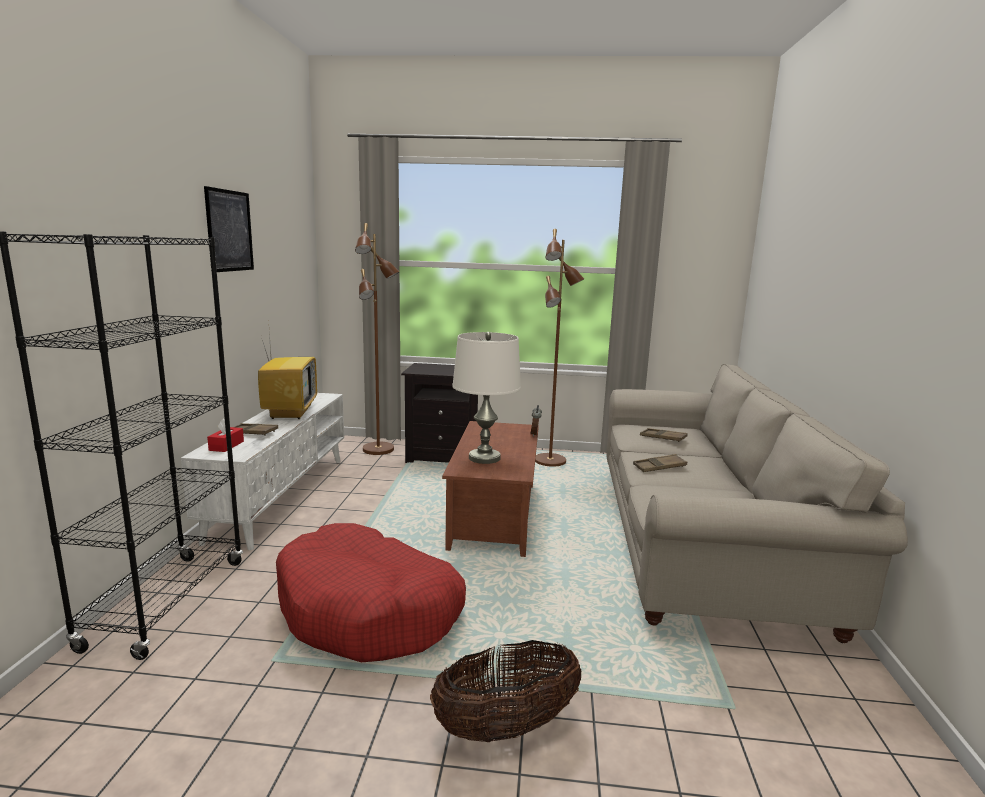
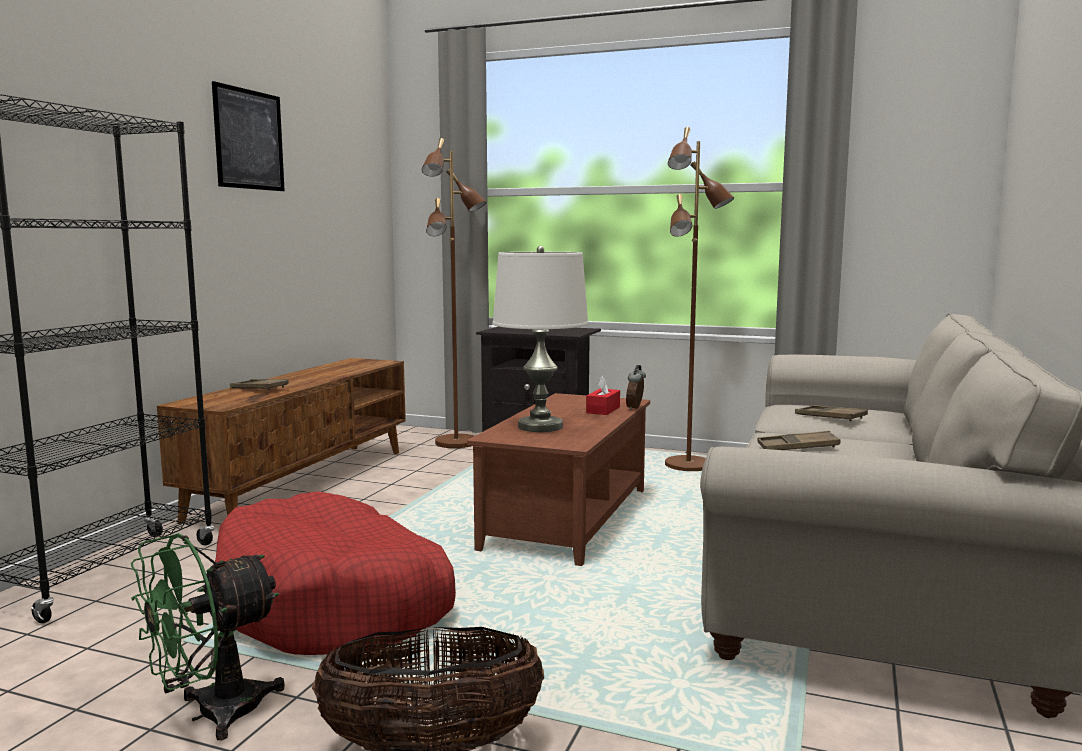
camera: 15 degrees right, 5 degrees down
white tv stand [181,393,344,550] -> brown tv stand [157,358,406,524]
red tissue box [207,418,244,452] -> red tissue box moved to [586,376,620,415]
television [258,332,317,419] -> none
none -> green fan [131,533,285,740]

